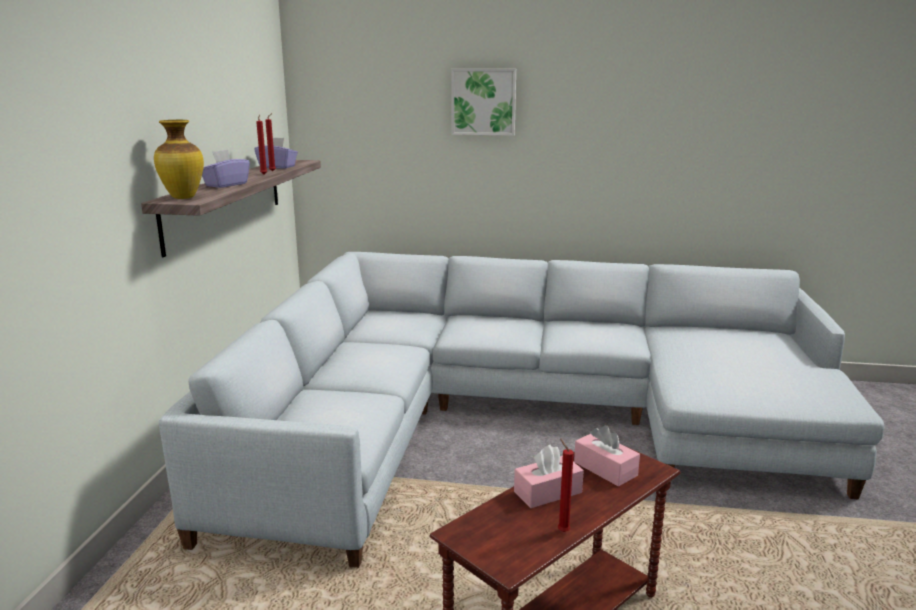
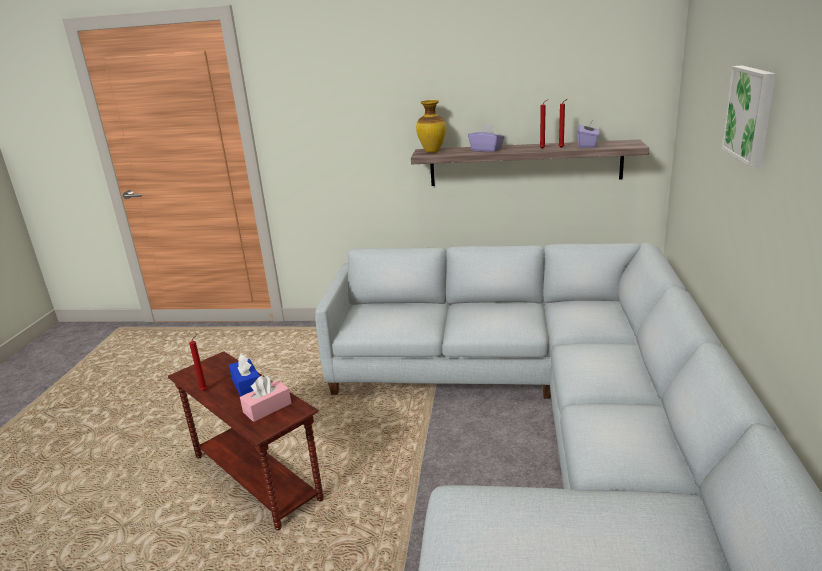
camera: 90 degrees right, 5 degrees up
pink tissue box [514,445,584,508] -> blue tissue box [229,354,260,396]

